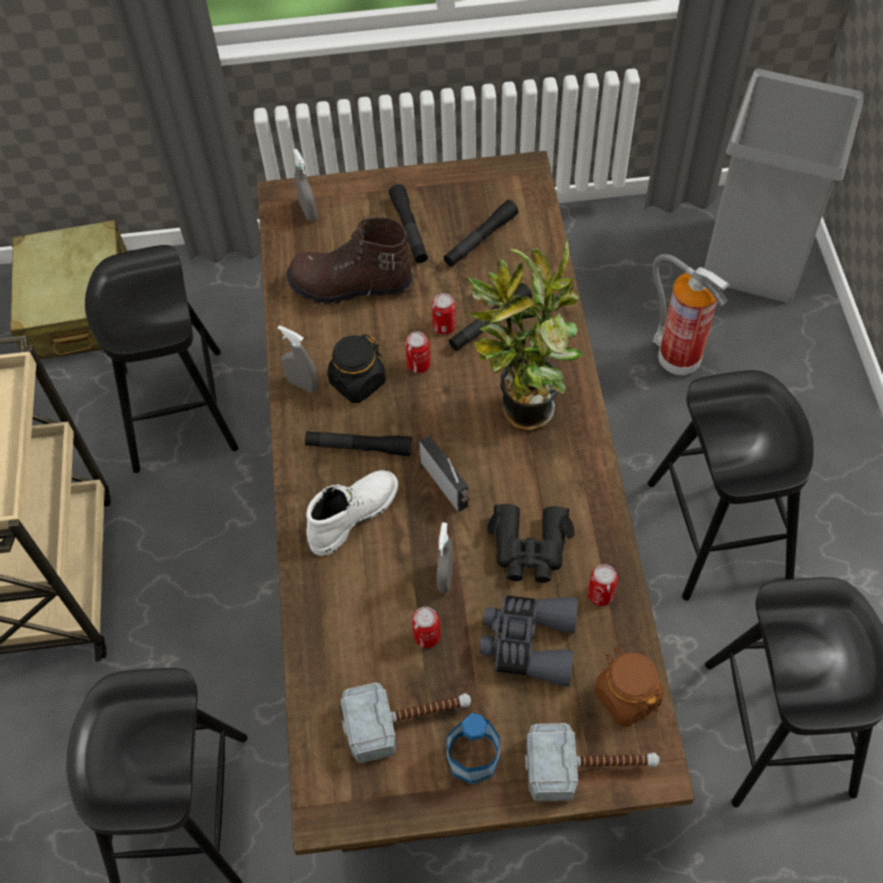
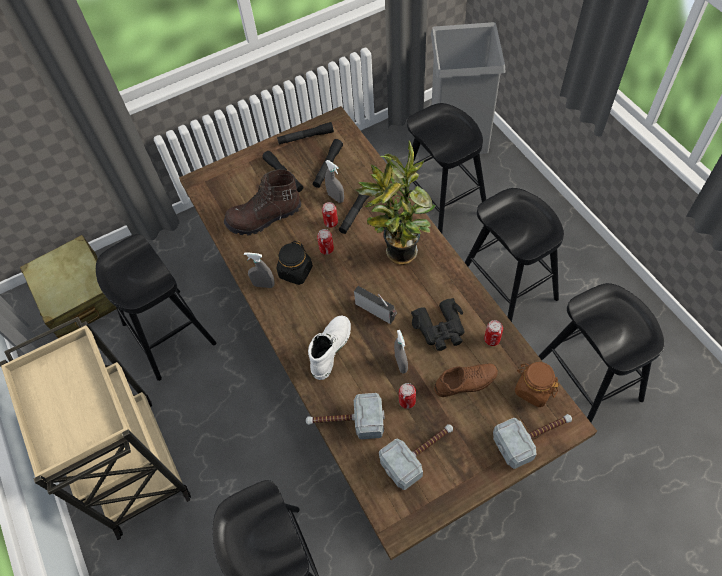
camera: 20 degrees left, 0 degrees up
grey spray bottle [293,149,317,222] -> grey spray bottle moved to [325,160,344,203]
black flashlight [305,431,412,456] -> black flashlight moved to [277,122,334,145]
bottle [446,713,500,785] -> none
grey binoculars [479,595,578,687] -> brown shoe [434,364,498,397]
fire extinguisher [652,254,730,375] -> black stool [407,103,486,233]
none -> hammer [306,393,385,439]

